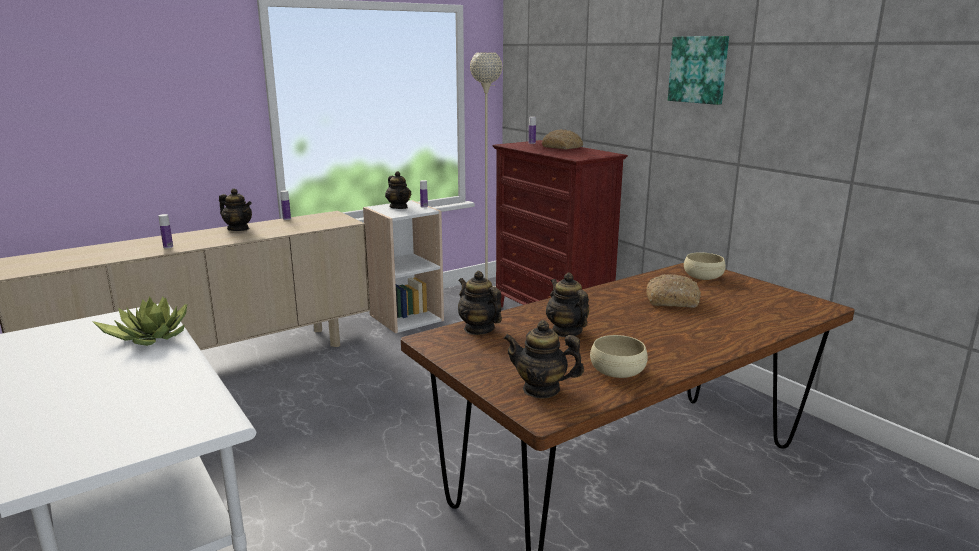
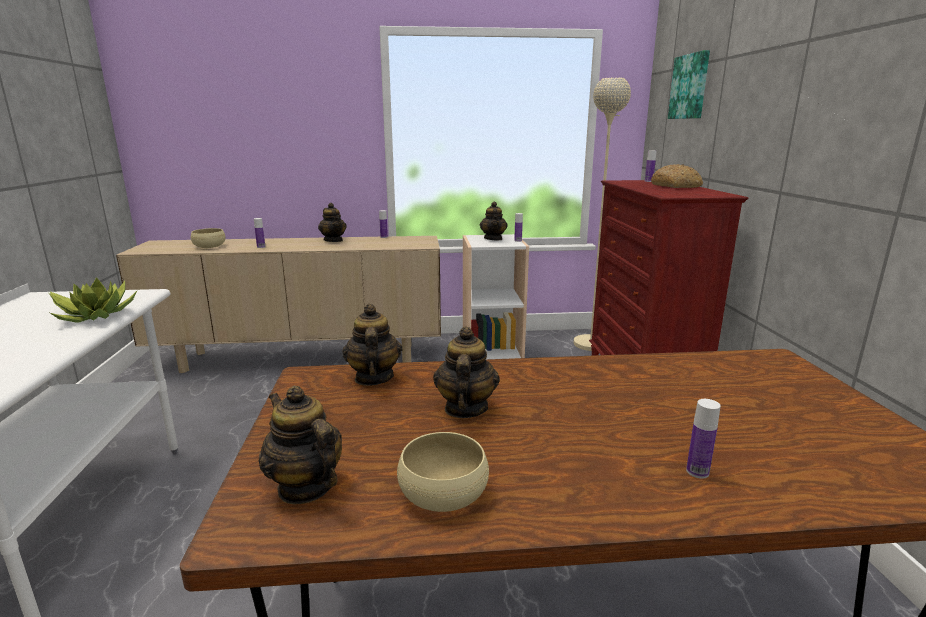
camera: 30 degrees right, 0 degrees up
bread [646,274,701,308] -> none
picture [668,36,729,105] -> picture moved to [668,50,710,119]
beige bowl [684,252,726,280] -> beige bowl moved to [191,228,226,248]
none -> bottle [686,399,721,479]

